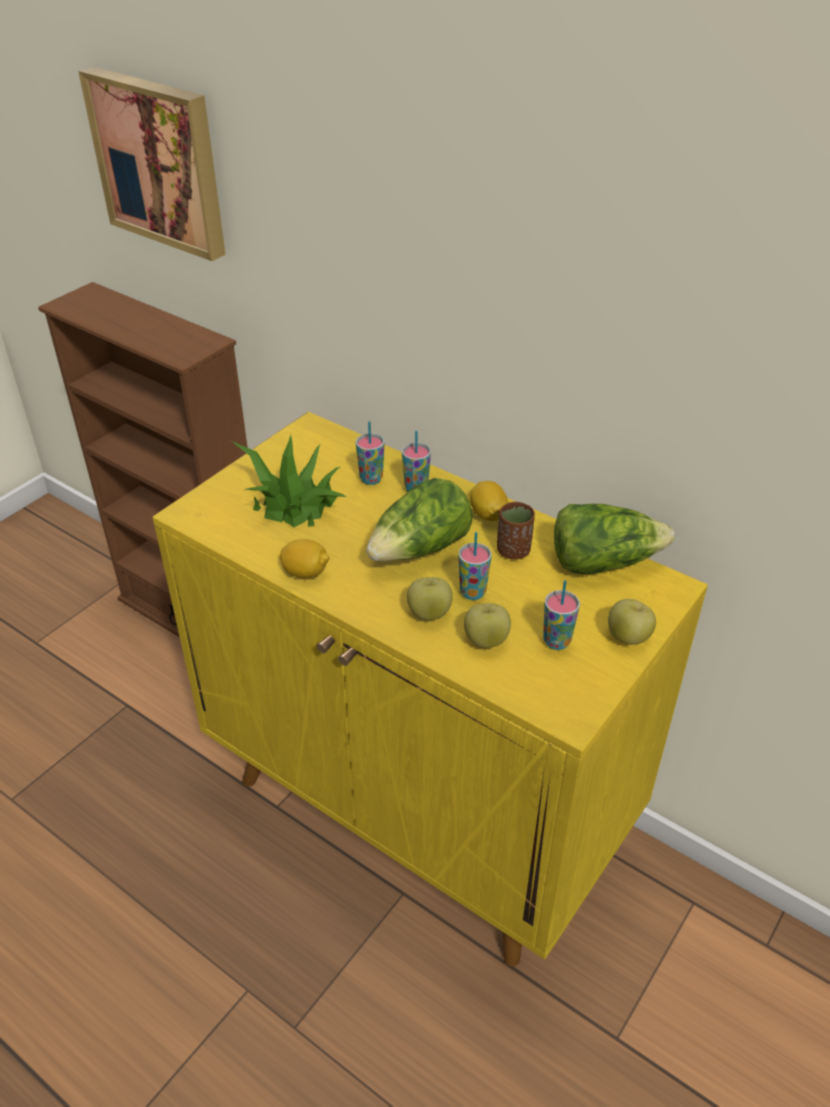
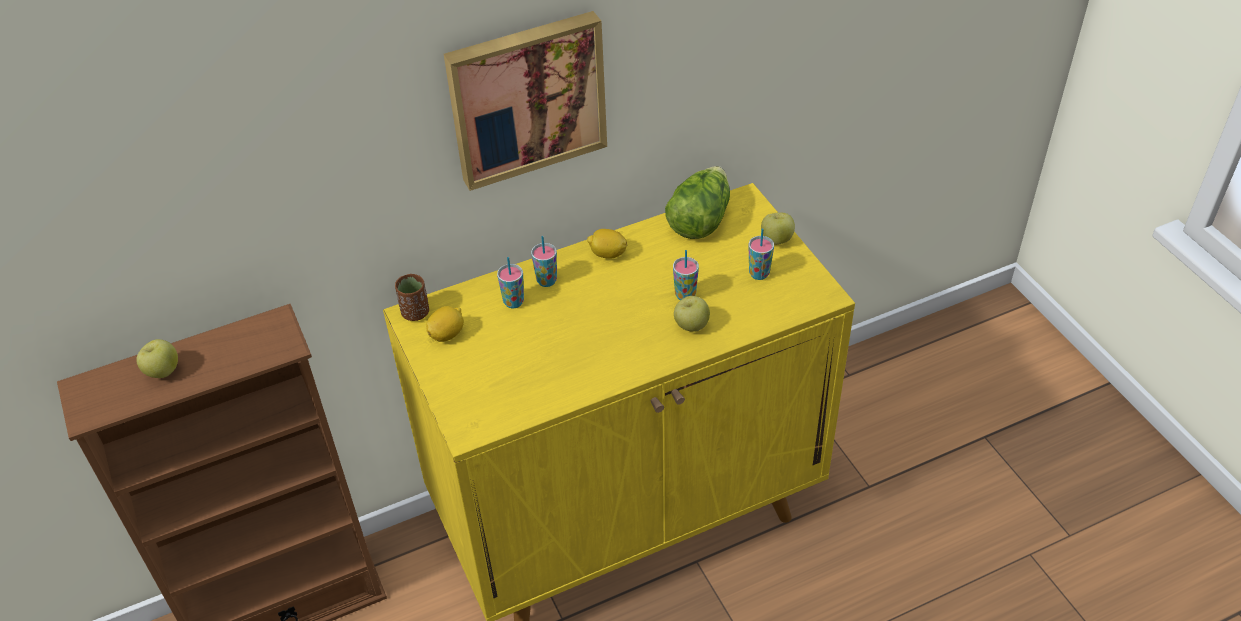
camera: 60 degrees left, 5 degrees up
picture [78,67,226,261] -> picture moved to [444,11,607,191]
potted plant [232,435,346,527] -> none
lemon [280,539,330,578] -> lemon moved to [426,306,464,342]
lettuce [366,478,473,561] -> none
apple [464,603,511,648] -> apple moved to [136,339,178,378]
brown cup [497,502,535,559] -> brown cup moved to [395,274,429,321]

